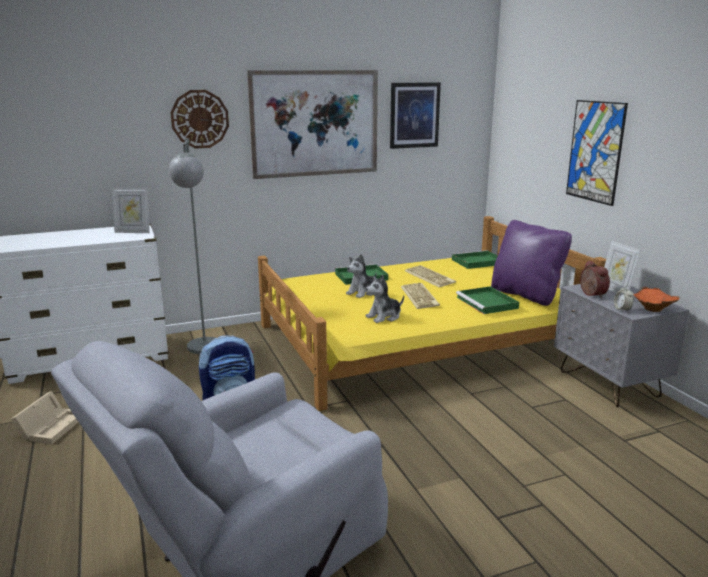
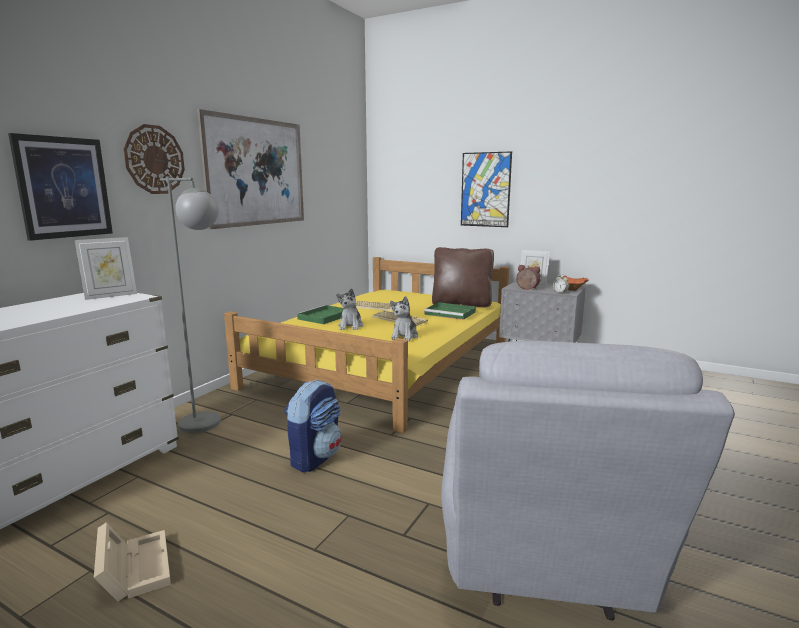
camera: 40 degrees left, 5 degrees down
picture [390,82,441,149] -> picture moved to [8,133,113,241]
green tray [451,250,498,269] -> none
purple pillow [491,220,572,306] -> brown pillow [432,247,494,307]

